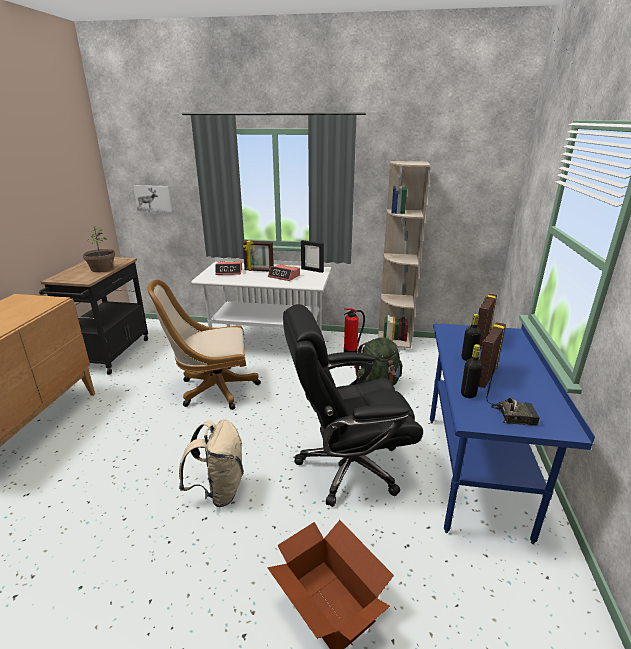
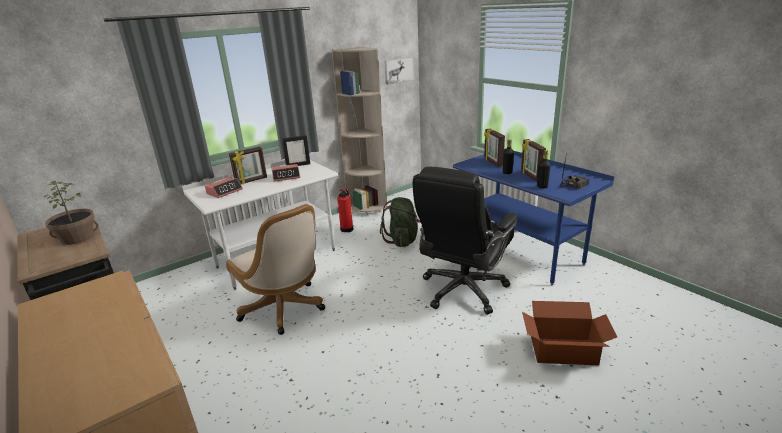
camera: 45 degrees left, 0 degrees up
picture [133,185,173,212] -> picture moved to [384,57,413,85]
office chair [147,280,261,410] -> office chair turned 75 degrees counterclockwise [226,204,325,335]
beige backpack [179,420,244,507] -> none

